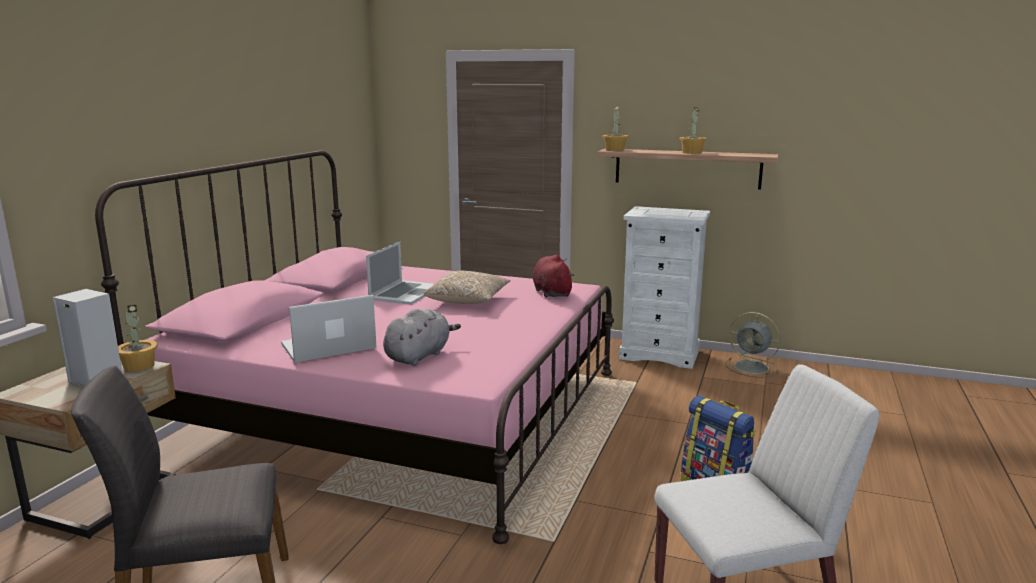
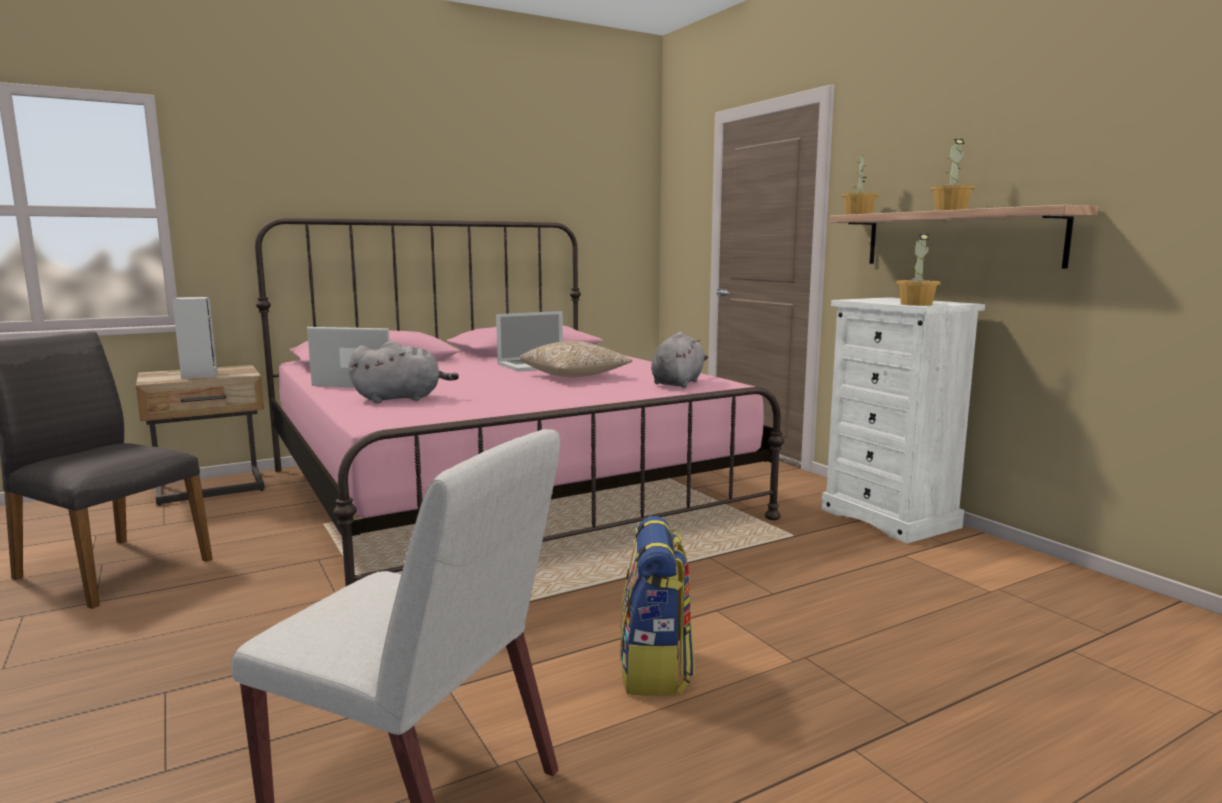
camera: 40 degrees right, 5 degrees down
potted plant [118,305,158,372] -> potted plant moved to [896,234,941,306]
red plush toy [533,255,574,297] -> grey plush toy [651,332,708,388]
grey fan [726,312,781,378] -> none

